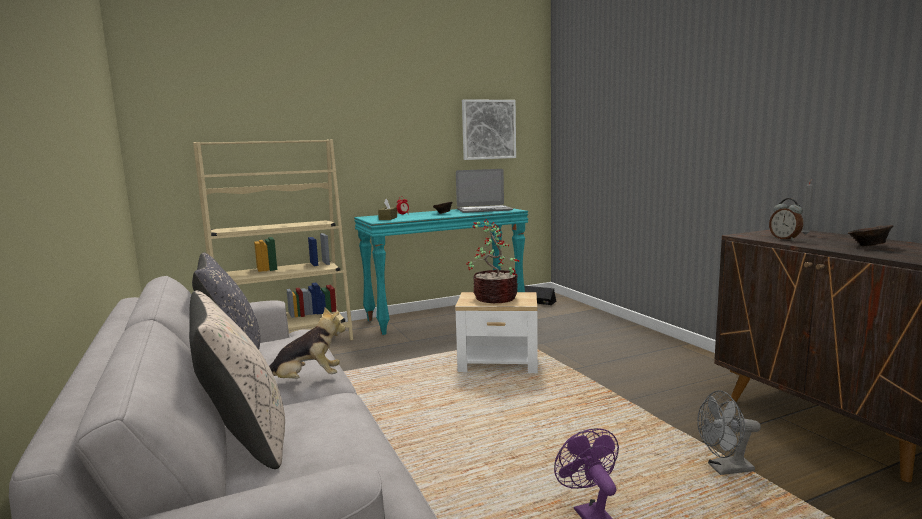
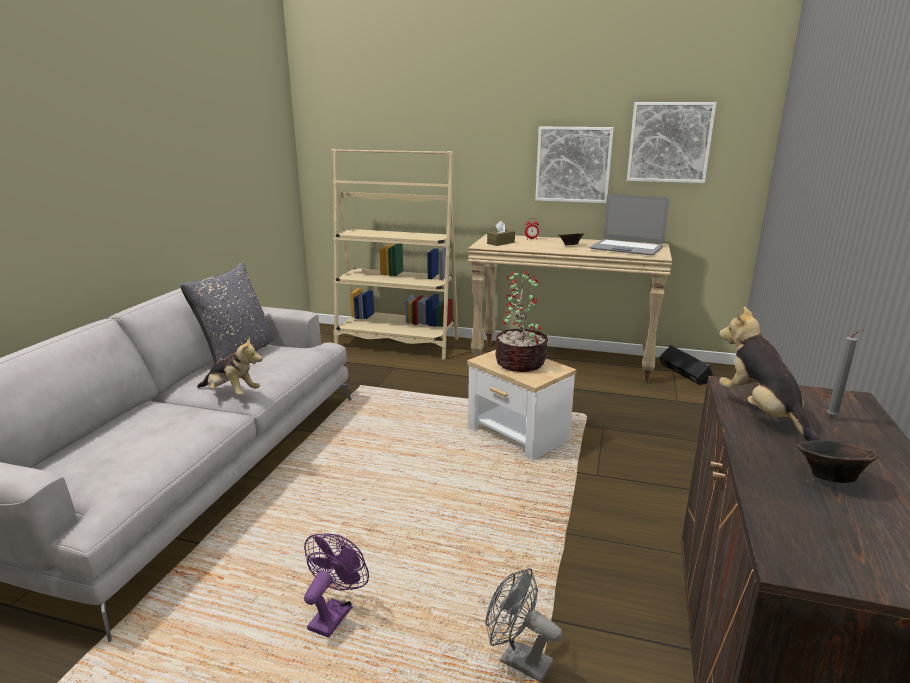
camera: 40 degrees right, 10 degrees up
beige pillow [189,291,285,469] -> none
turquoise console table [354,208,528,335] -> beige console table [468,234,672,382]
alarm clock [769,198,803,241] -> plush toy [719,306,821,441]
none -> picture [535,127,614,203]

